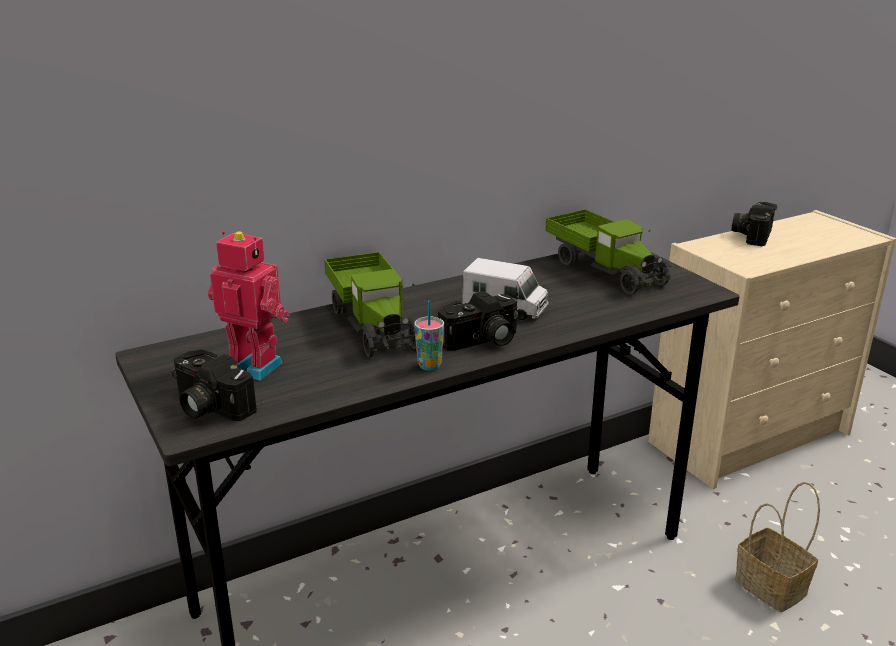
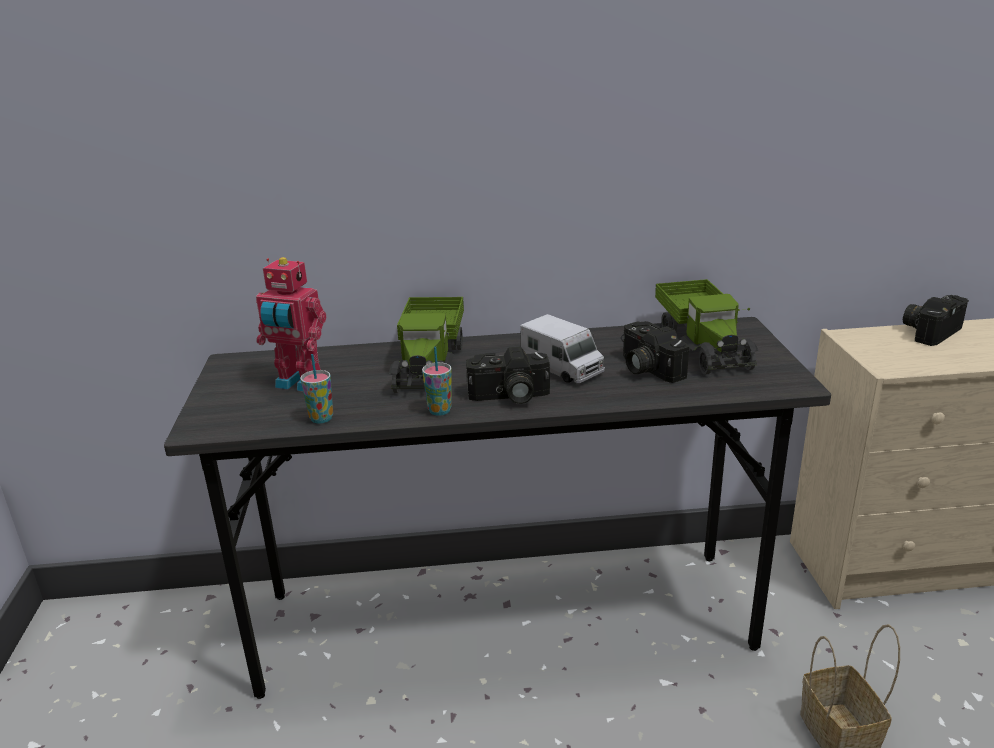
camera: 25 degrees right, 0 degrees up
camera [172,350,257,421] -> camera moved to [621,321,689,383]
toy robot [208,231,289,380] -> toy robot turned 150 degrees clockwise [256,257,326,392]
none -> cup [300,354,333,424]

